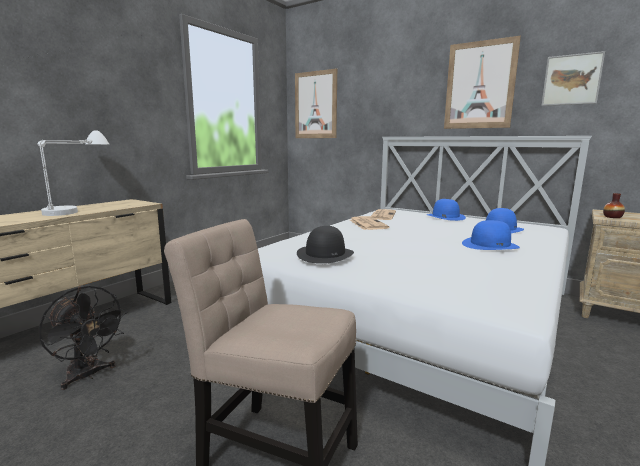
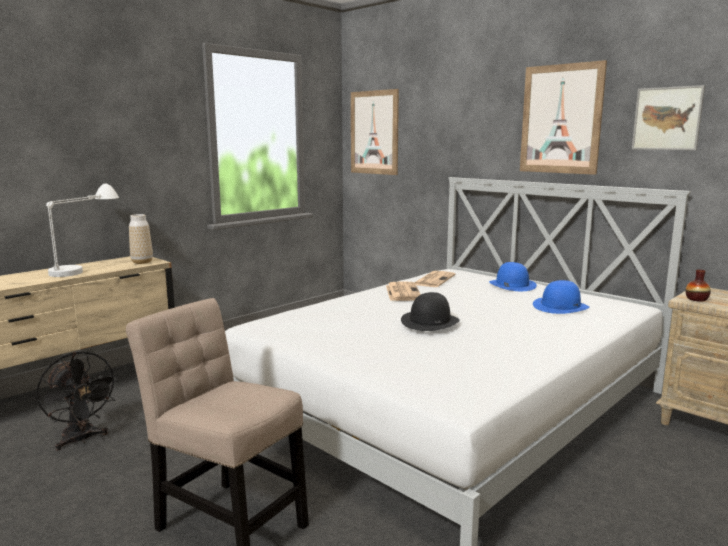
camera: 10 degrees right, 0 degrees up
black hat [297,226,354,264] -> black hat moved to [401,292,460,331]
blue hat [462,220,520,250] -> none
none -> vase [129,214,153,264]

